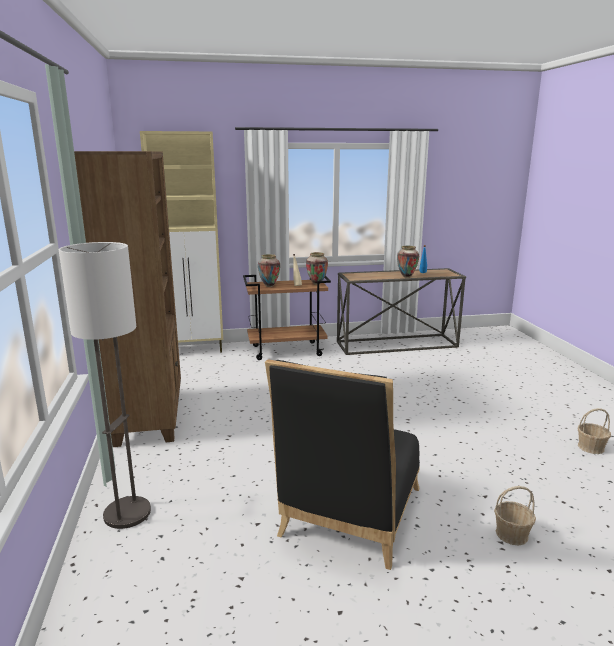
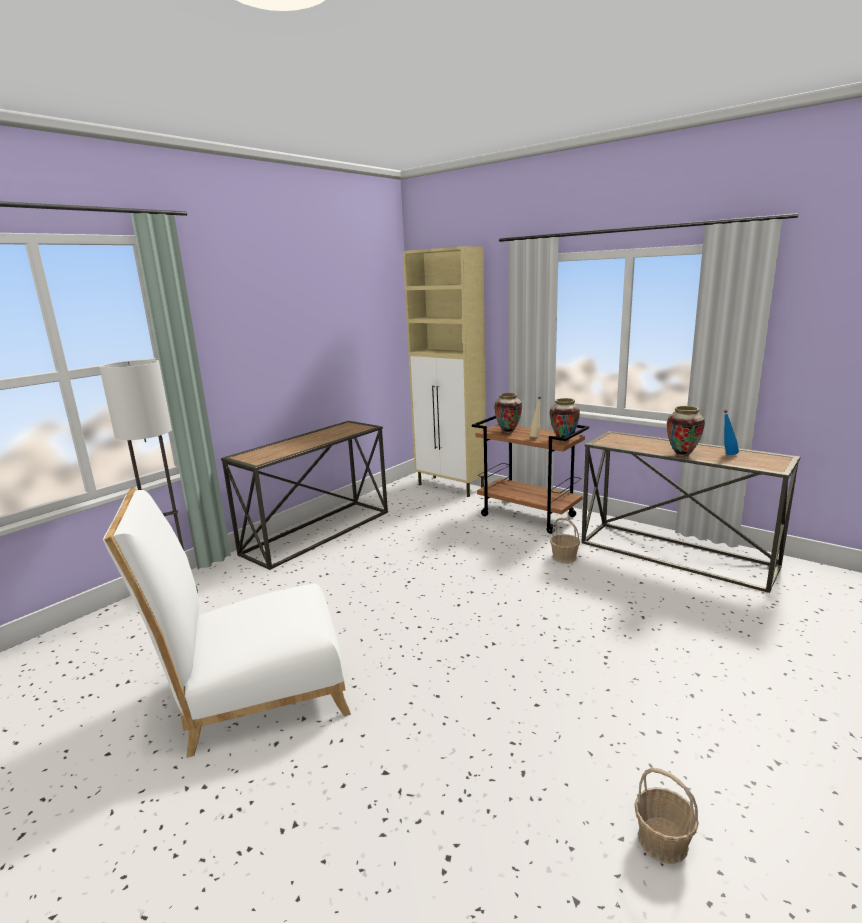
camera: 50 degrees right, 0 degrees up
brown bookcase [74,151,181,447] -> console table [221,421,388,570]
black chair [265,359,420,570] -> white chair [103,487,351,758]
basket [494,486,536,545] -> basket moved to [550,517,580,564]

